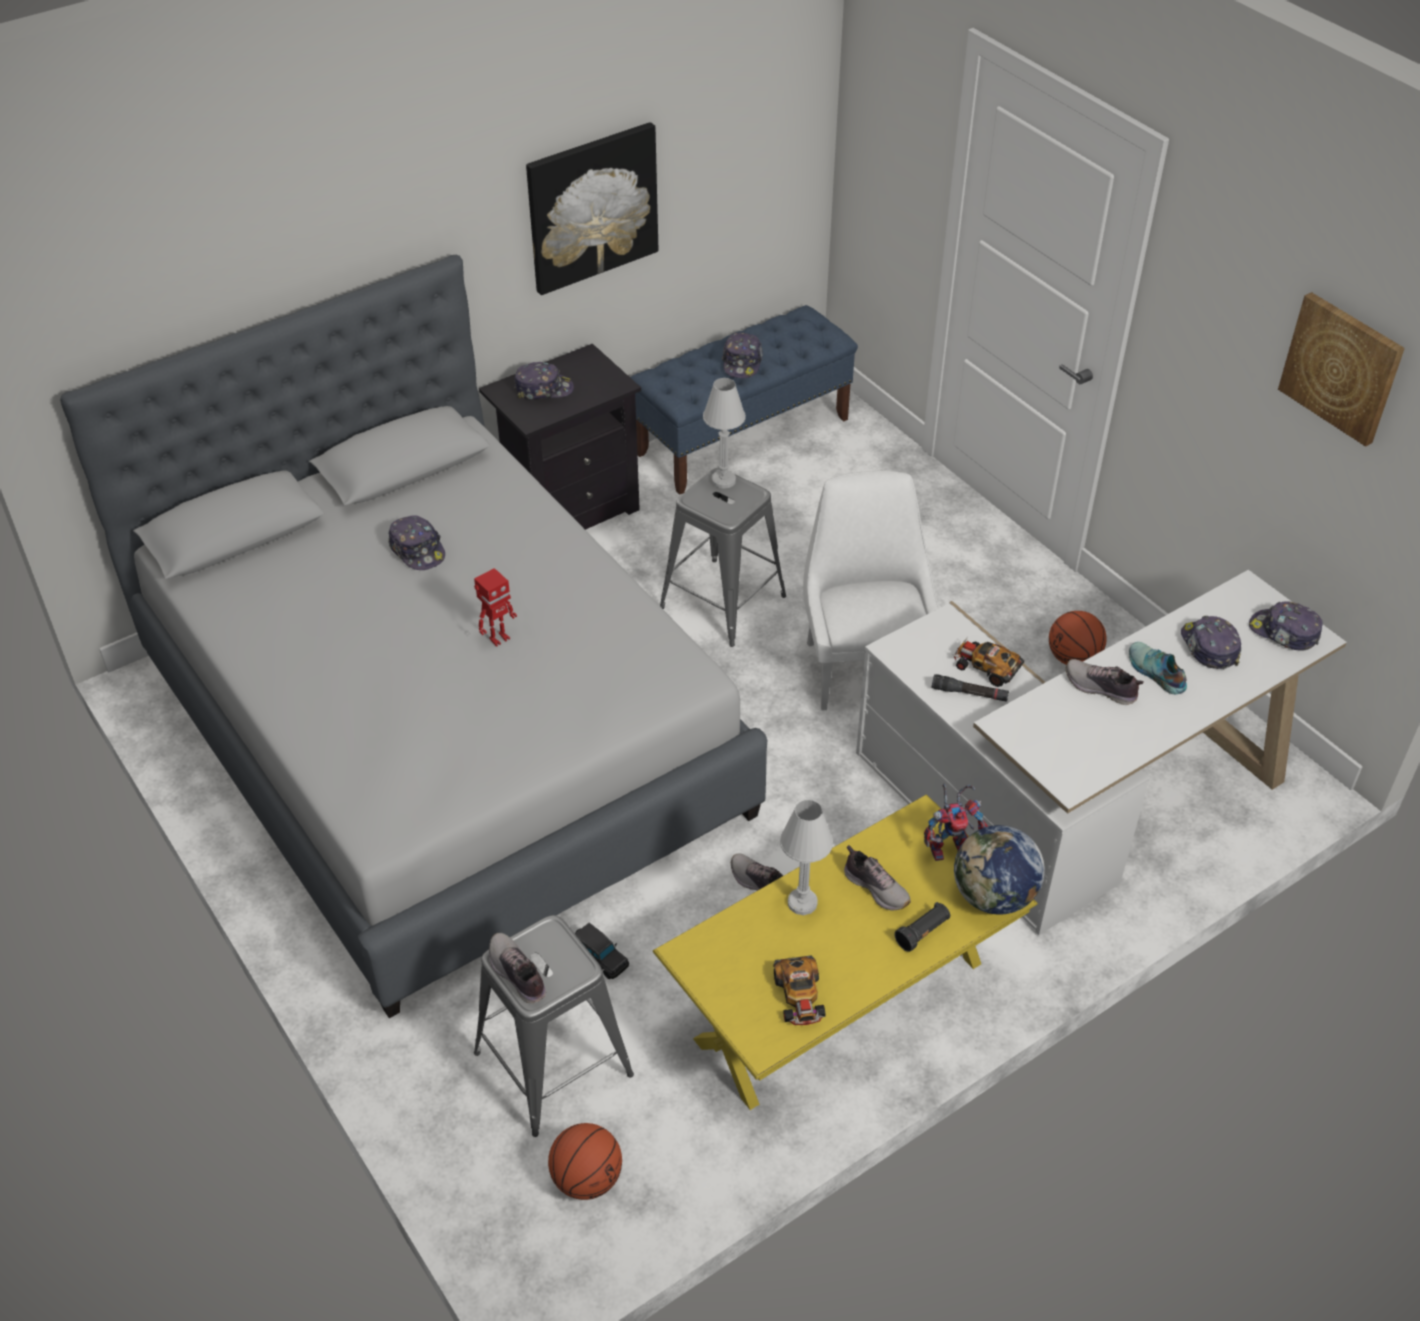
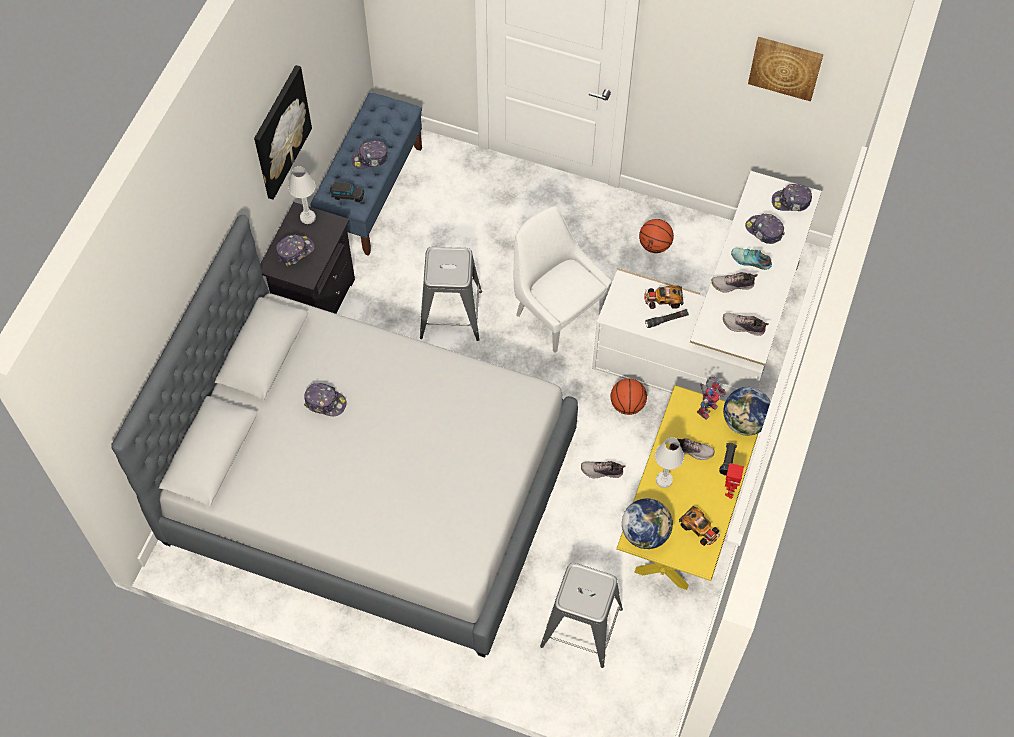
camera: 35 degrees left, 15 degrees up
toy robot [474,568,517,647] -> toy robot moved to [725,463,744,499]
shoe [489,933,546,1003] -> shoe moved to [723,313,769,336]
basketball [548,1123,622,1200] -> basketball moved to [611,378,647,415]
black toy car [575,923,629,979] -> black toy car moved to [330,181,364,202]
white table lamp [703,378,746,489] -> white table lamp moved to [288,166,316,224]
cap [722,333,763,378] -> cap turned 105 degrees clockwise [352,141,389,169]
none -> globe [622,499,673,549]

